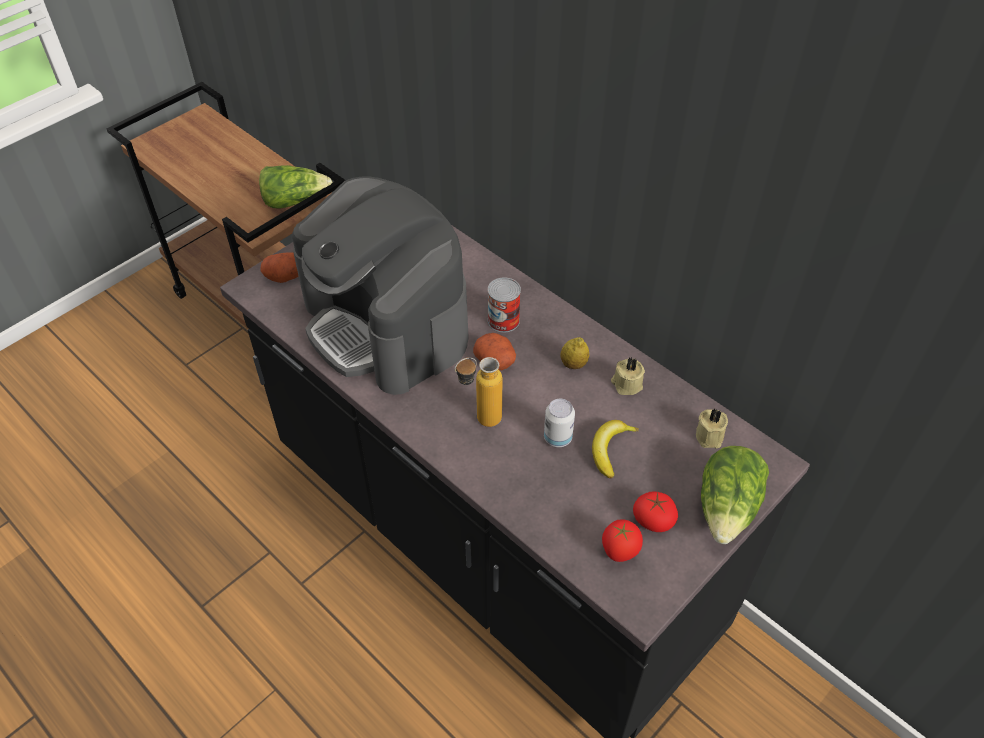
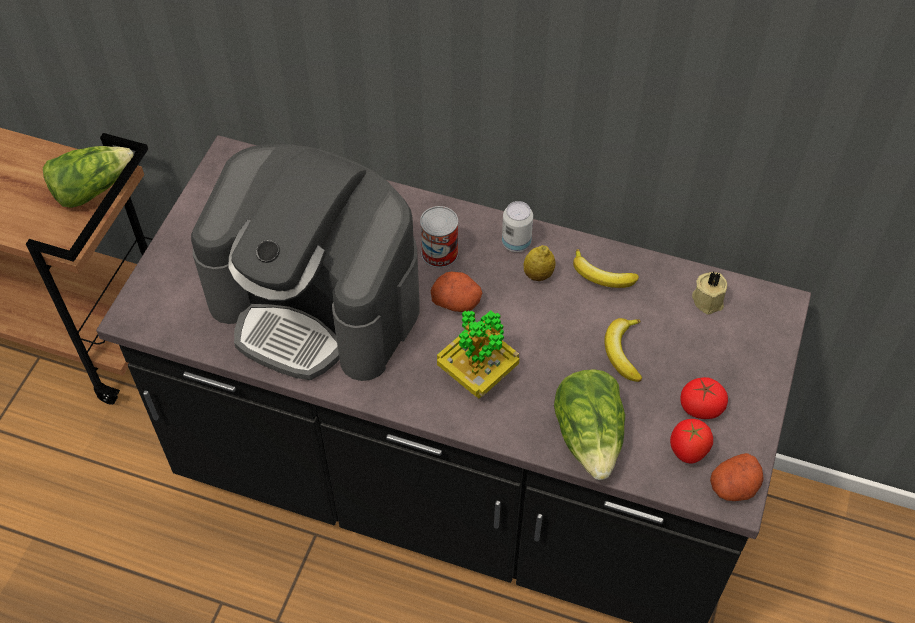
camera: 25 degrees left, 5 degrees up
potato [260,252,299,283] -> potato moved to [710,453,763,501]
bottle [455,357,503,427] -> potted plant [437,310,519,398]
can [544,399,575,447] -> can moved to [502,201,533,252]
beige candle [611,357,645,395] -> banana [573,249,639,288]
lettuce [701,446,769,544] -> lettuce moved to [554,369,625,480]

